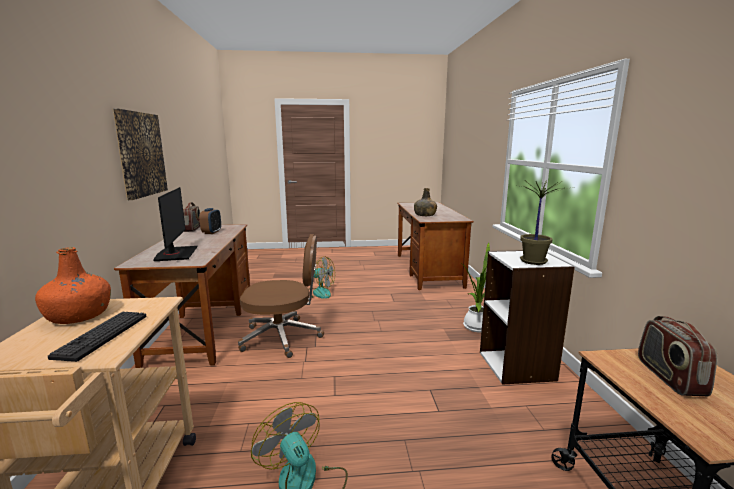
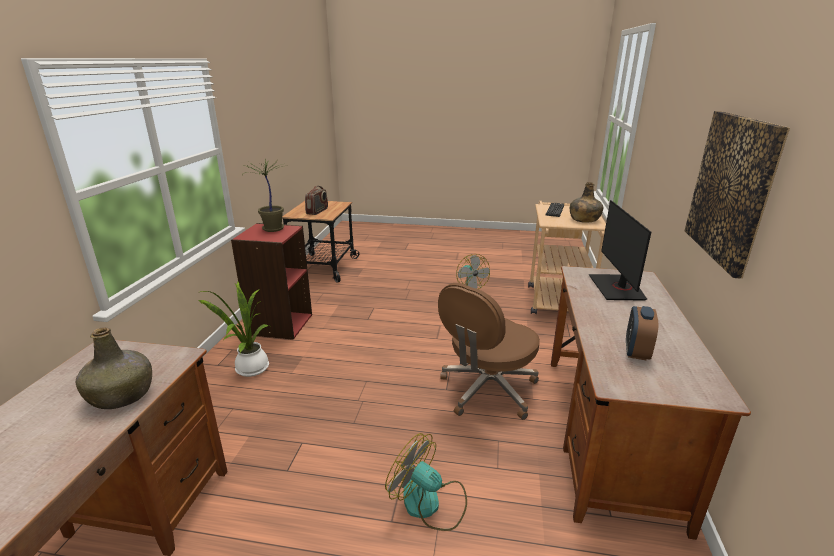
camera: 165 degrees left, 10 degrees up
orange bottle [35,247,111,324] -> green bottle [570,182,603,223]
radio [183,202,200,232] -> none
brown office chair [238,234,324,358] -> brown office chair turned 60 degrees counterclockwise [438,283,540,420]
white bookcase [480,250,575,385] -> red bookcase [231,223,312,340]

